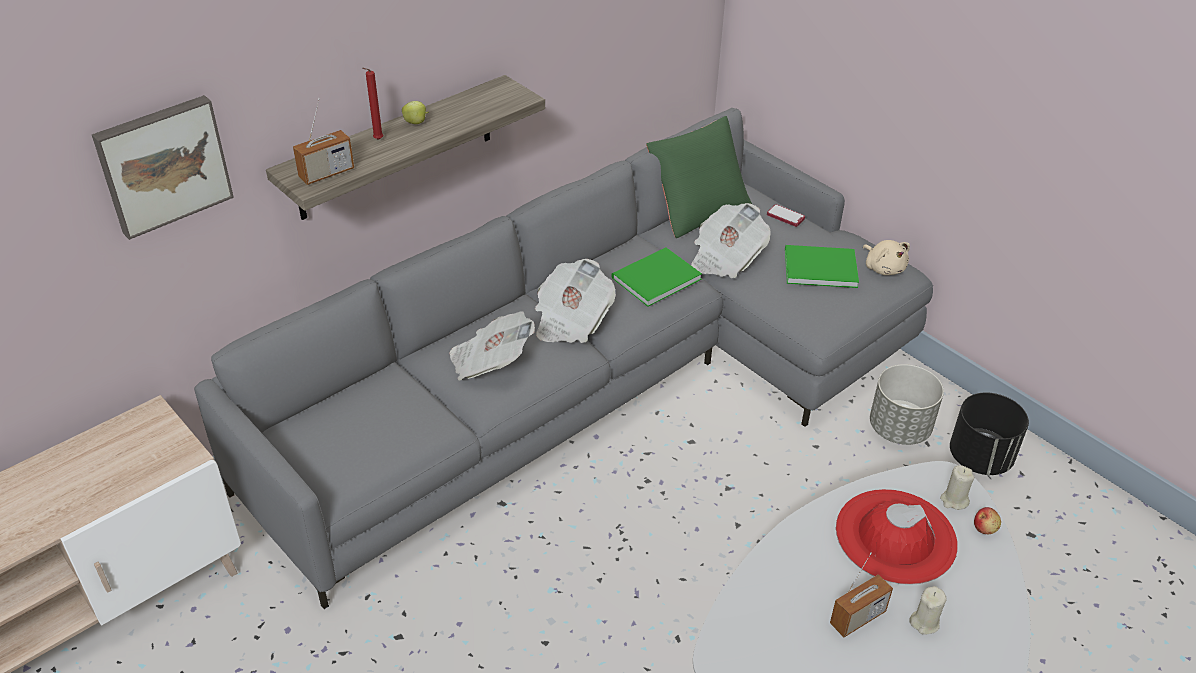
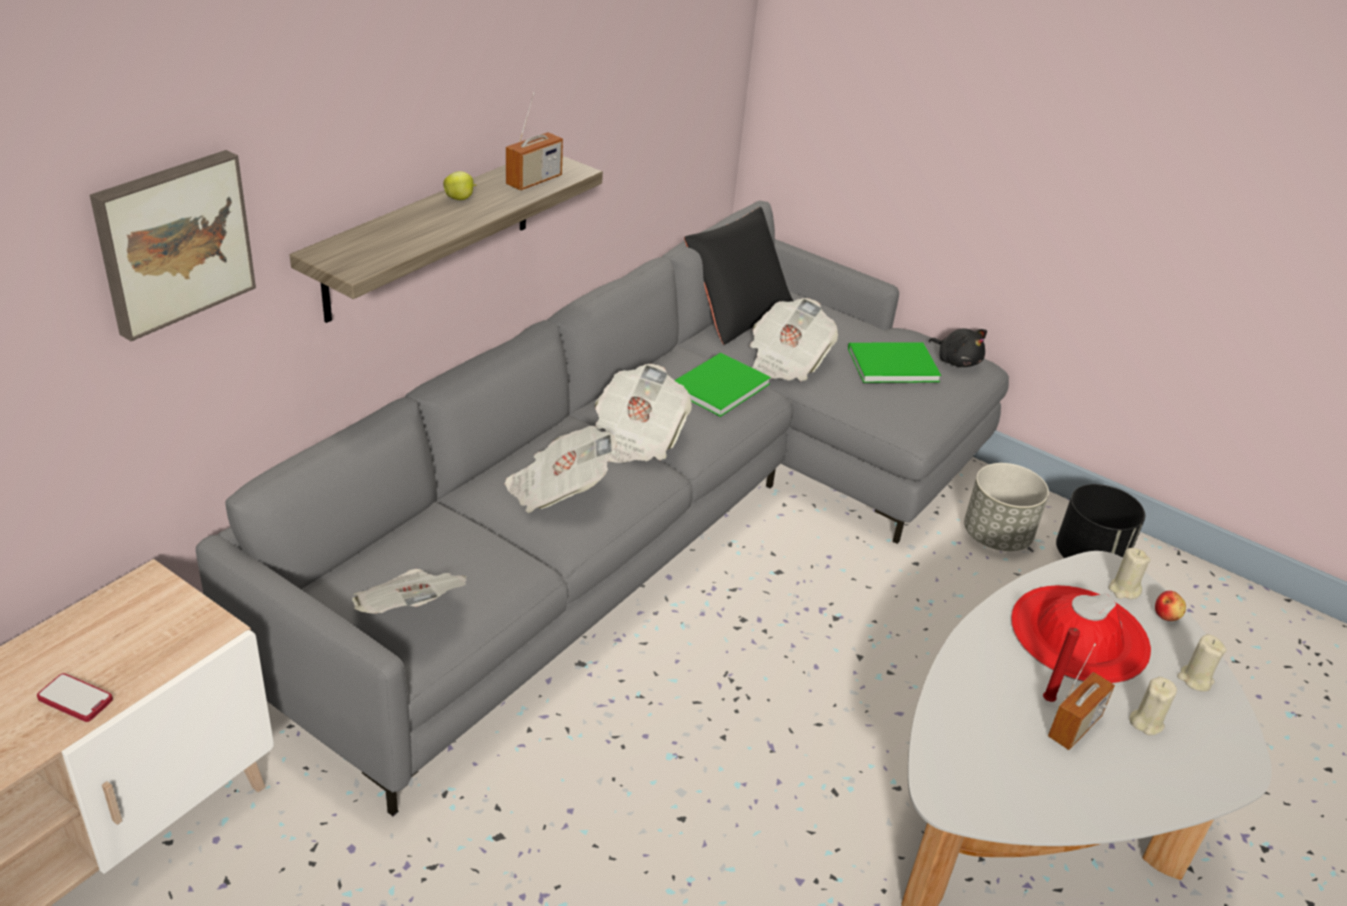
camera: 15 degrees left, 5 degrees down
radio [293,98,354,185] -> radio moved to [506,92,563,190]
red candle [362,68,383,140] -> red candle moved to [1043,628,1080,702]
green pillow [646,116,752,238] -> black pillow [684,207,793,345]
phone [767,204,805,227] -> phone moved to [37,673,113,722]
beige plush toy [863,240,910,275] -> black plush toy [929,328,987,367]
none -> newspaper [352,569,467,614]
none -> beige candle [1177,634,1227,692]

